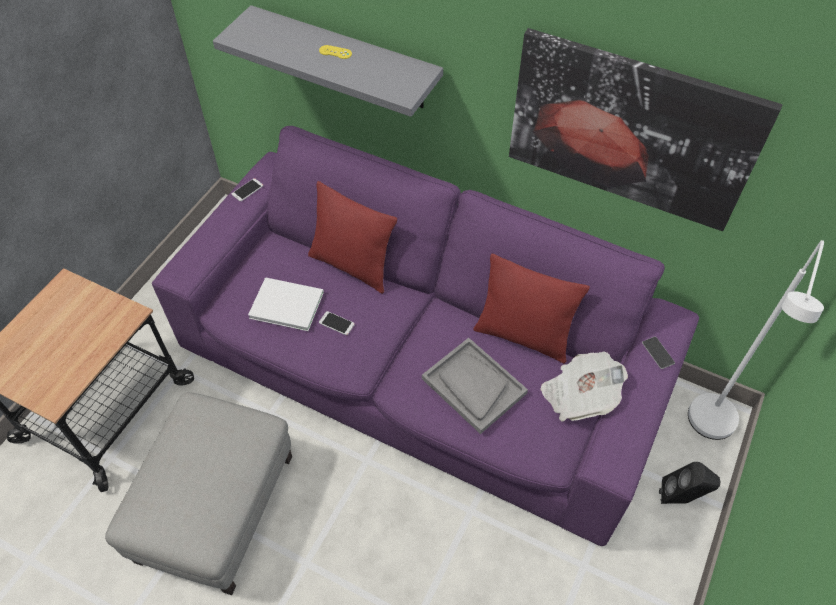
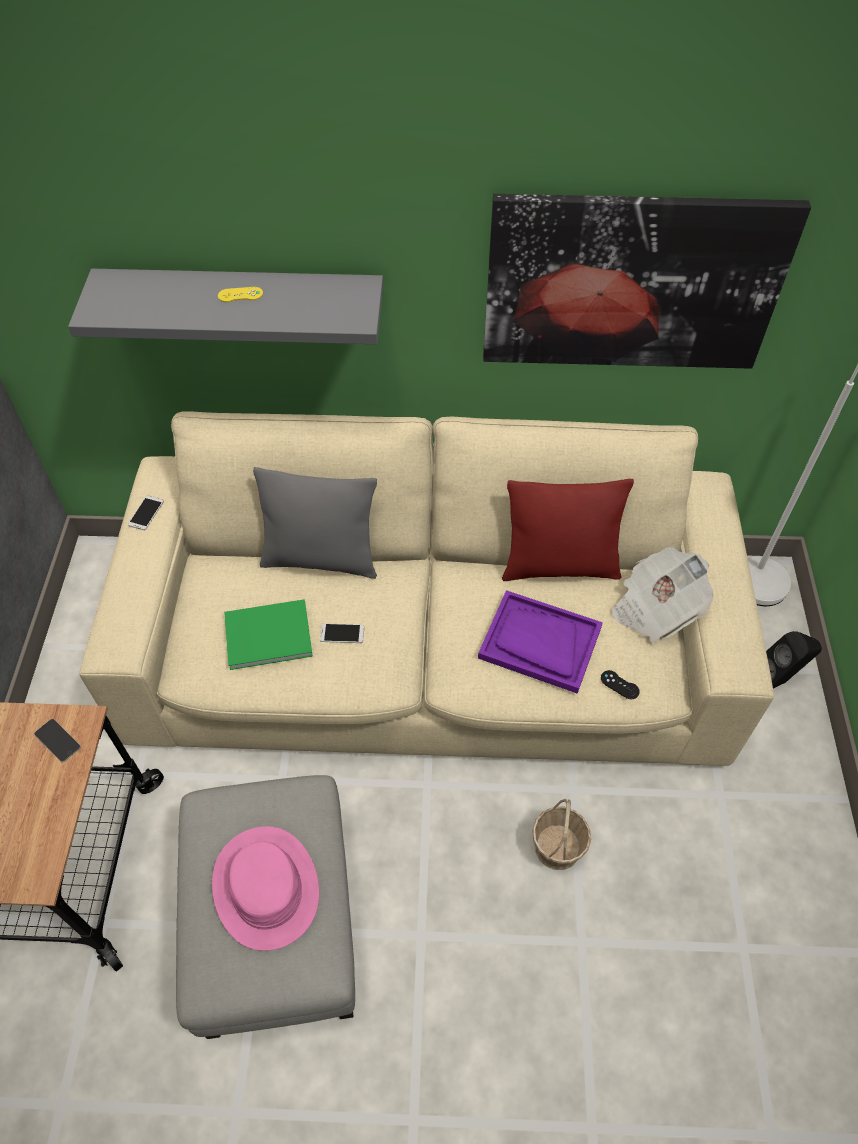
camera: 25 degrees left, 0 degrees up
purple sofa [152,126,699,546] -> beige sofa [79,411,774,766]
white book [248,277,324,331] -> green book [224,599,313,670]
red pillow [308,181,397,294] -> grey pillow [253,467,377,579]
grey tray [422,338,528,434] -> purple tray [478,590,603,694]
phone [642,337,675,369] -> phone moved to [34,719,81,763]
none -> pink hat [212,826,319,951]
none -> basket [532,799,591,870]
none -> black game controller [601,670,640,699]

